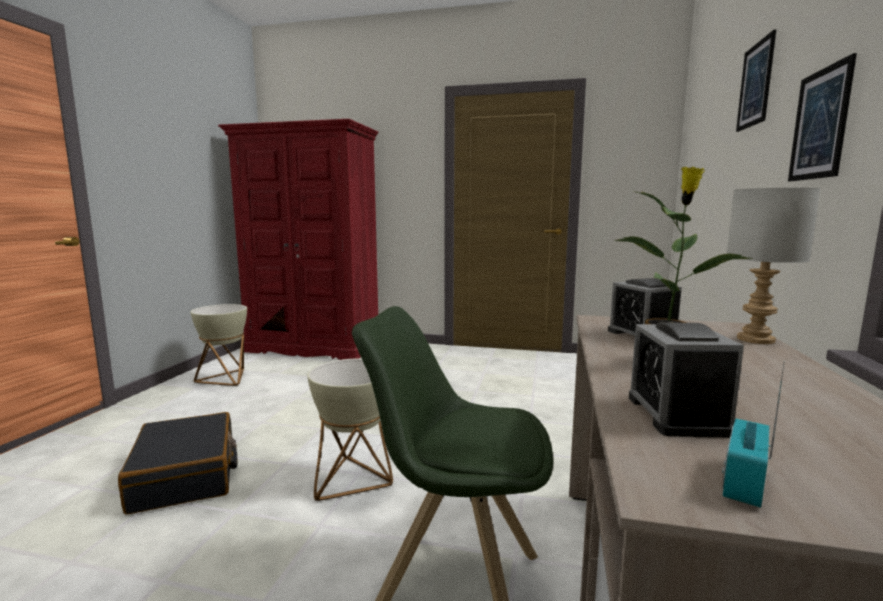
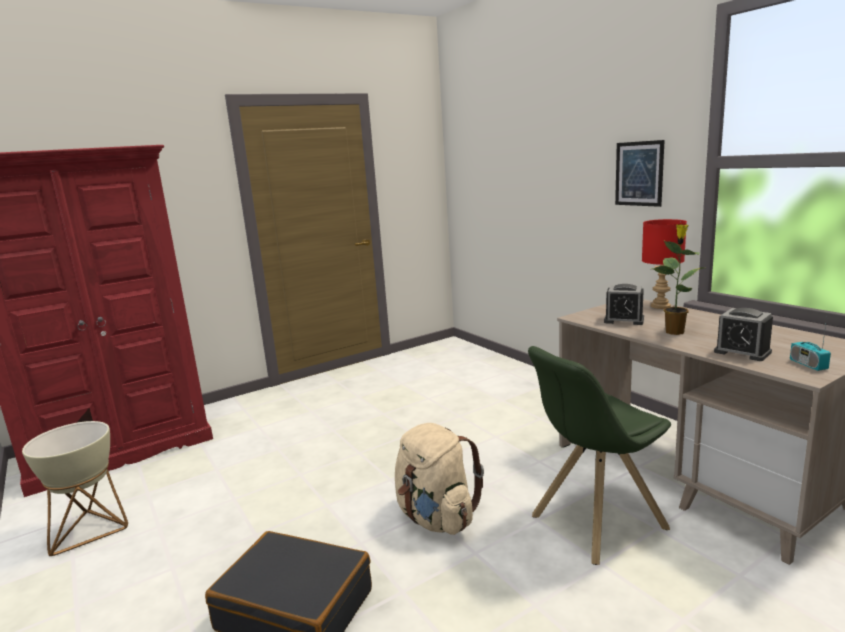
camera: 45 degrees left, 5 degrees up
planter [307,359,393,501] -> beige backpack [395,423,484,535]
grey table lamp [727,187,821,344] -> red table lamp [642,219,687,309]
picture [736,30,776,132] -> none

